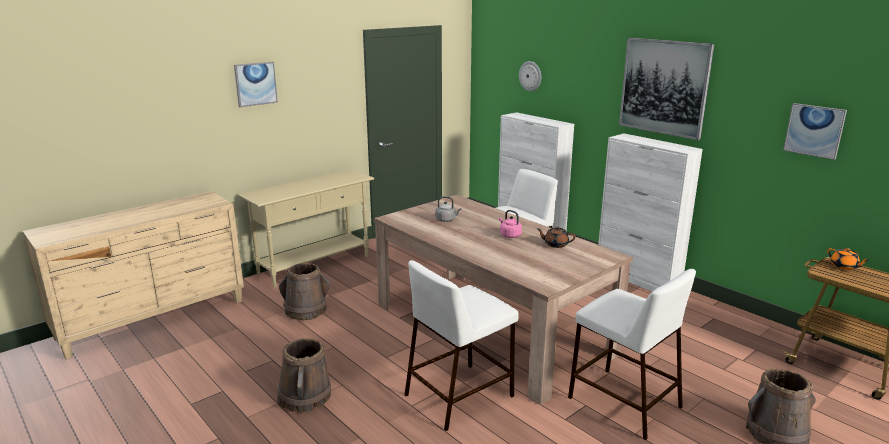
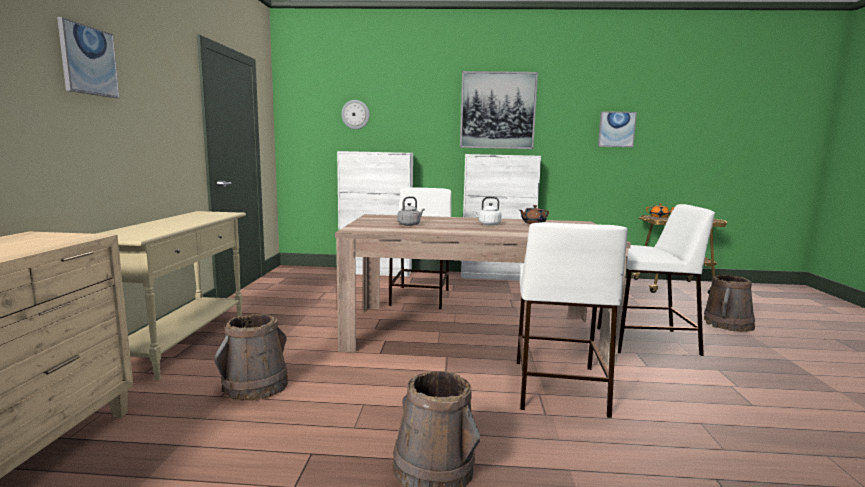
camera: 45 degrees left, 10 degrees down
pink kettle [499,210,522,238] -> white kettle [473,197,502,225]

